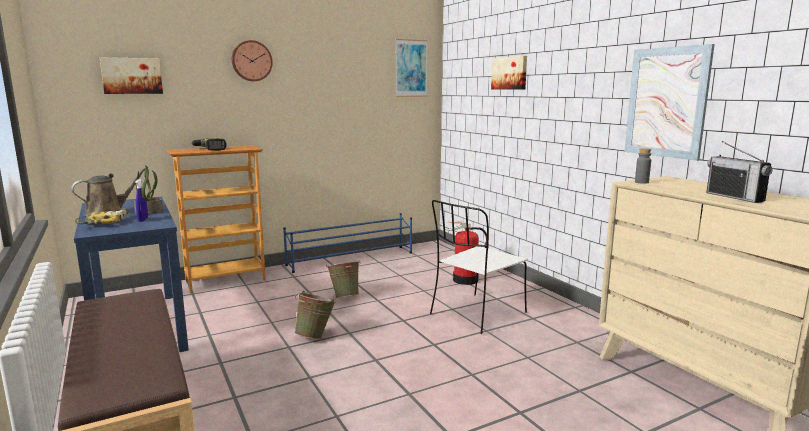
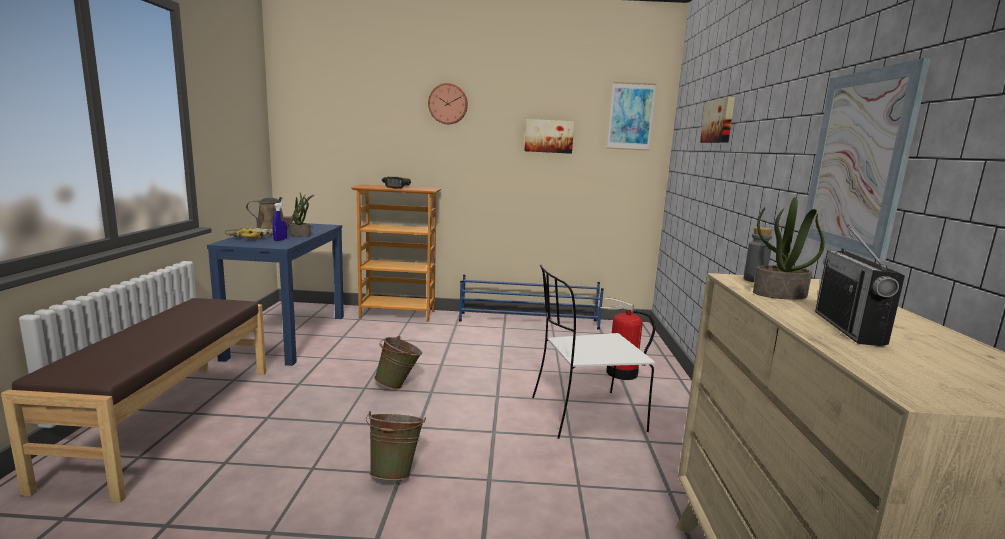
camera: 30 degrees right, 0 degrees up
picture [100,57,163,94] -> picture moved to [524,119,574,154]
green bucket [326,260,361,298] -> green bucket moved to [366,411,426,480]
none -> potted plant [753,197,825,300]

